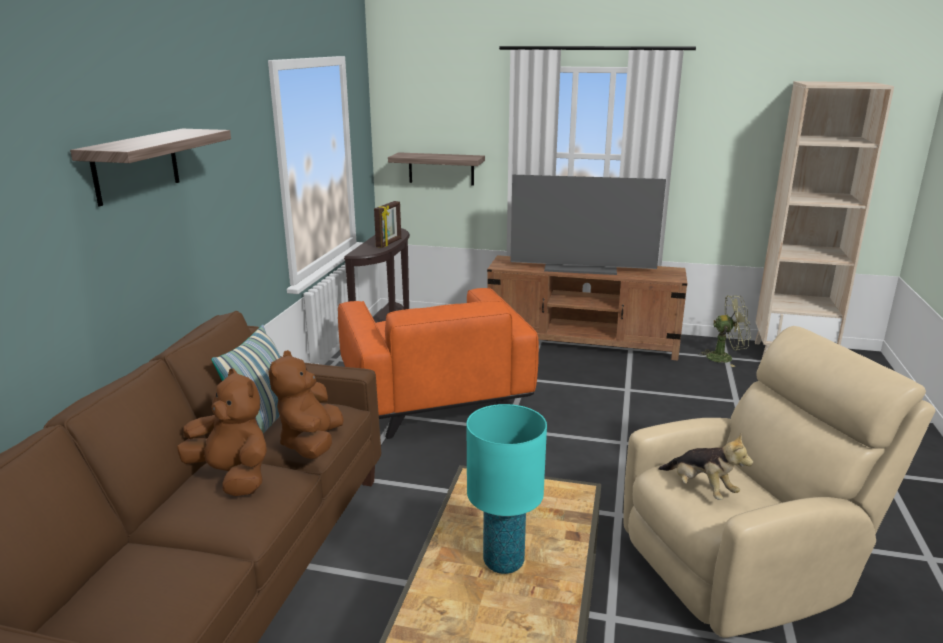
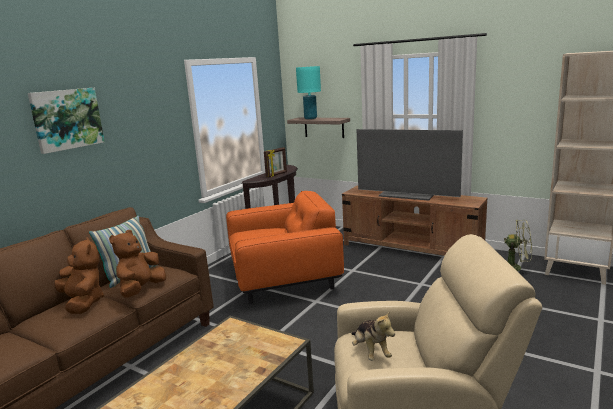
camera: 20 degrees right, 5 degrees down
shelf [70,129,231,206] -> picture [28,88,105,154]
orange armchair [338,288,539,439] -> orange armchair turned 105 degrees counterclockwise [226,191,344,303]
turquoise table lamp [466,404,547,574] -> turquoise table lamp moved to [296,66,321,119]

